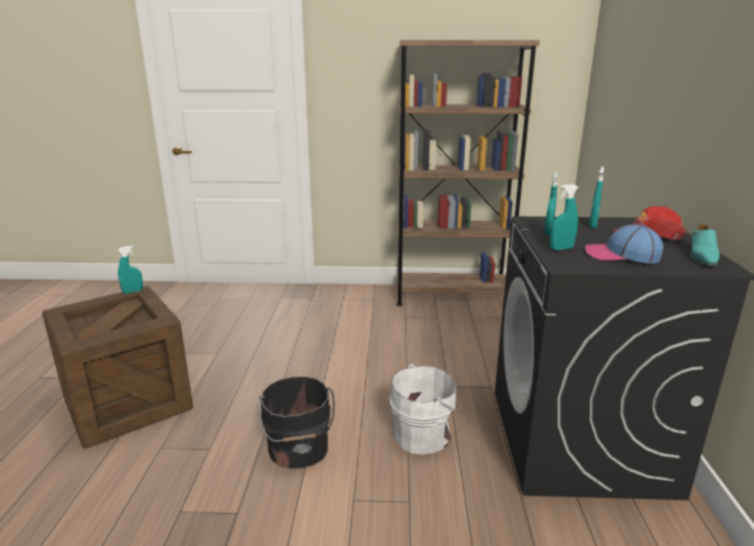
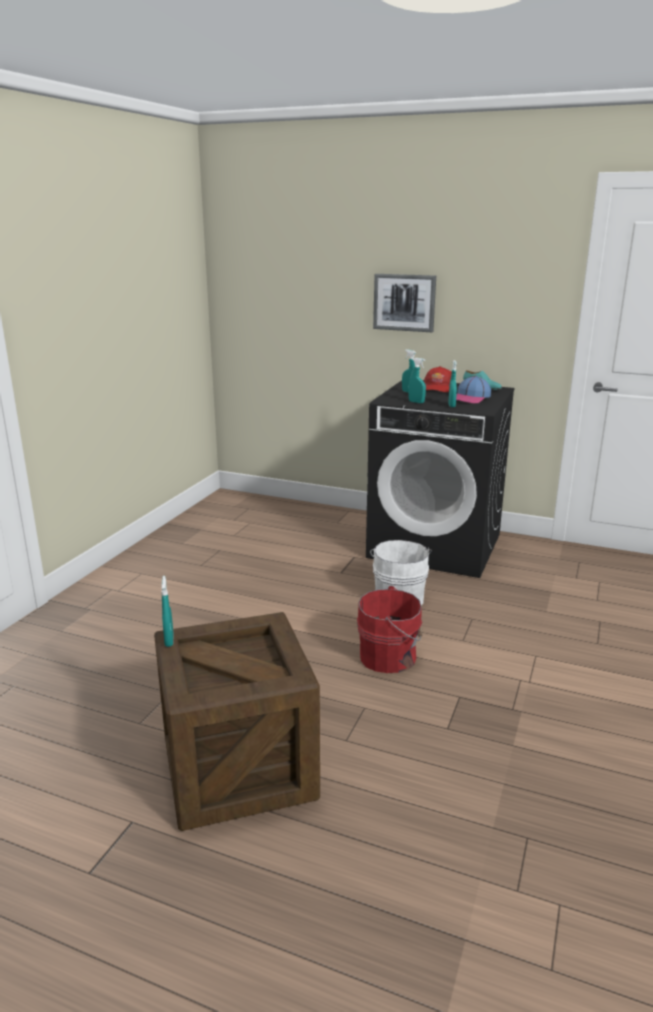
camera: 70 degrees left, 0 degrees up
black bucket [256,376,334,469] -> red bucket [357,586,422,673]
brown bookcase [396,40,540,306] -> none
none -> picture [373,274,436,332]

